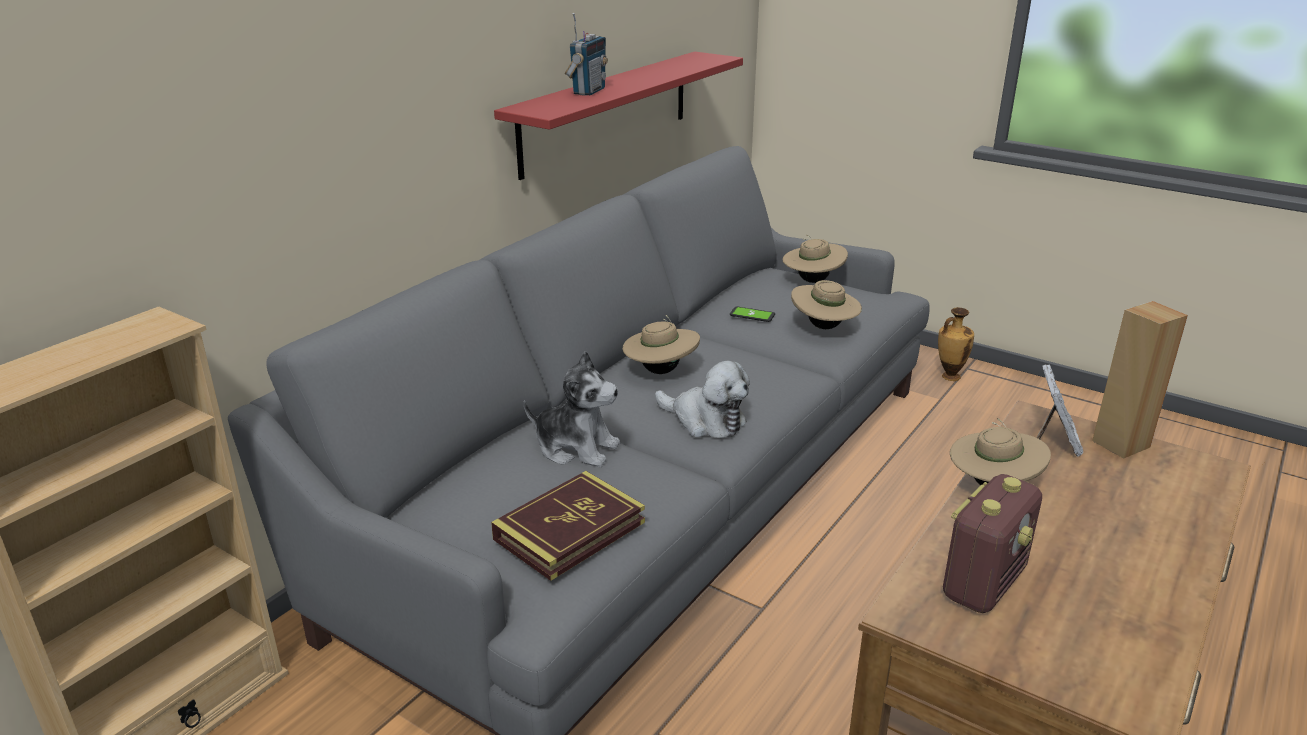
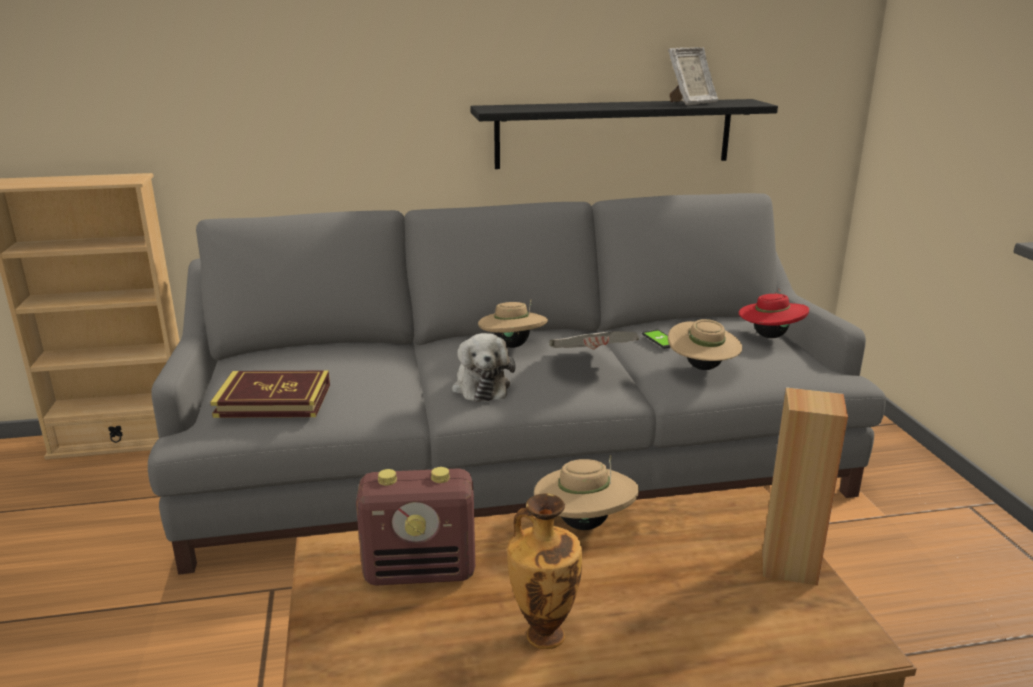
camera: 45 degrees right, 5 degrees down
red shelf [494,52,743,180] -> black shelf [470,99,778,169]
plush toy [524,351,620,467] -> none
radio [565,13,608,96] -> none
beige hat [783,235,848,283] -> red hat [739,289,809,338]
vase [938,307,974,381] -> vase moved to [507,493,582,649]
picture frame [1037,364,1083,457] -> picture frame moved to [668,47,718,105]
none -> newspaper [549,331,639,350]

